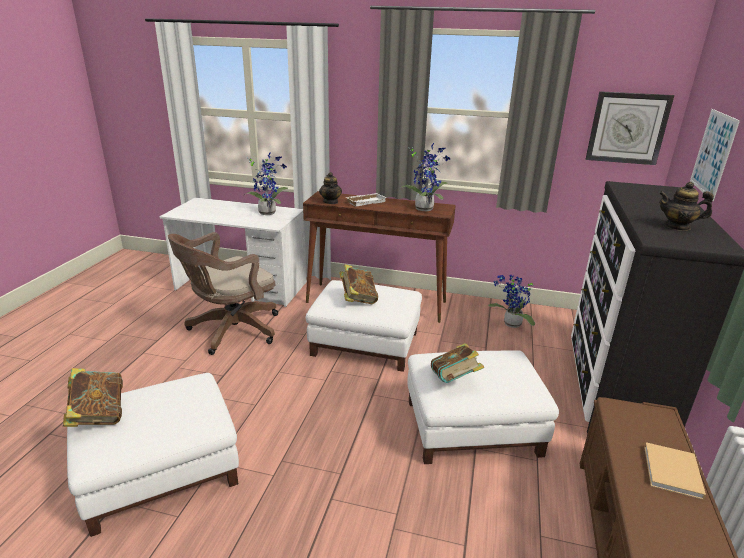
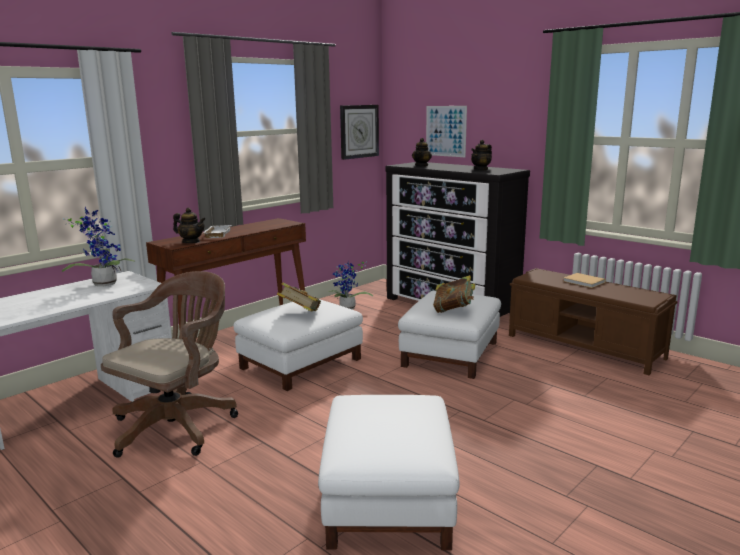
camera: 60 degrees left, 10 degrees down
book [63,368,123,427] -> none
brown office chair [168,232,278,355] -> brown office chair turned 135 degrees counterclockwise [101,271,238,458]
potted plant [400,143,450,211] -> none
none -> teapot [412,138,432,166]

